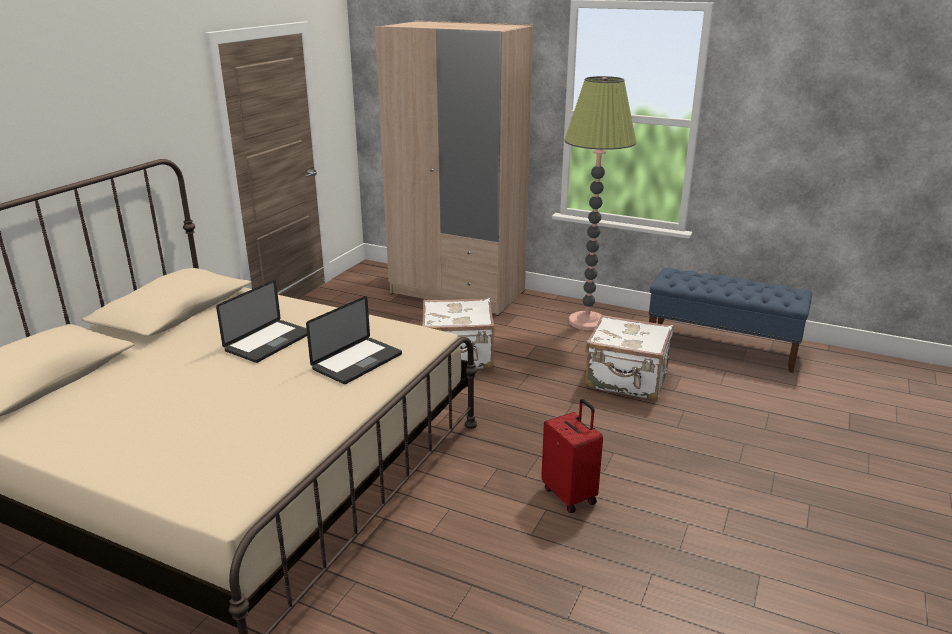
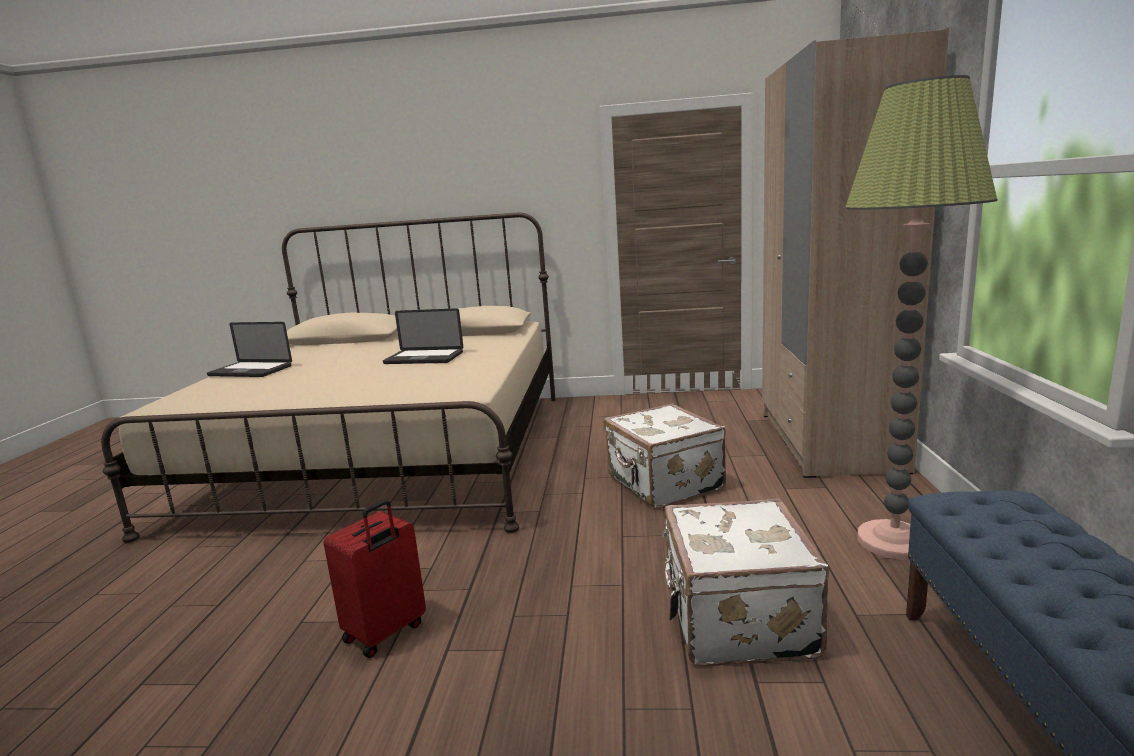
camera: 70 degrees right, 10 degrees down
laptop [306,296,402,384] -> laptop moved to [207,322,292,377]

